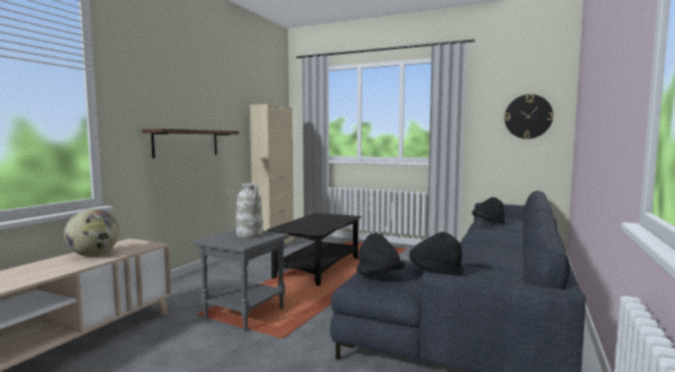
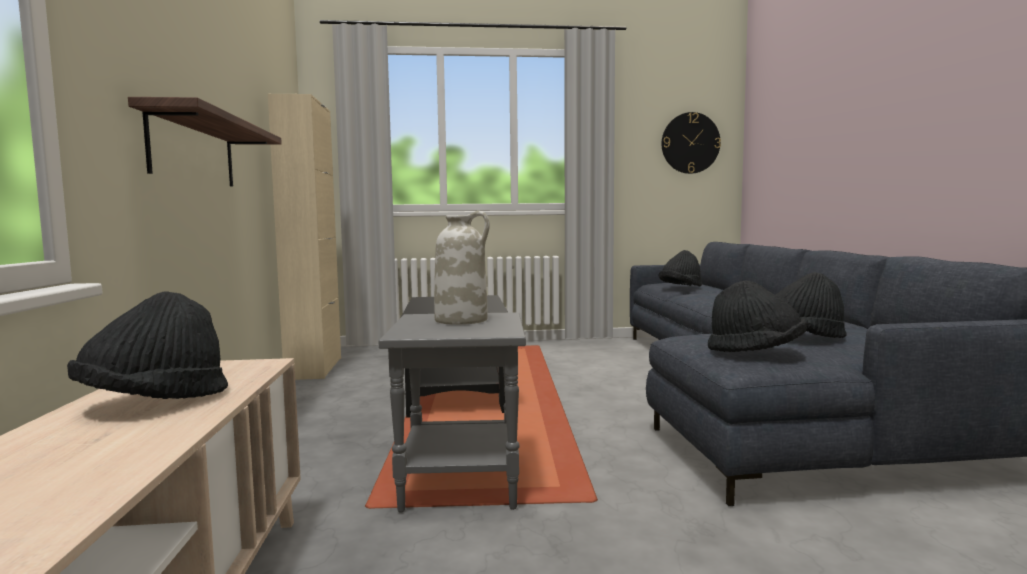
camera: 30 degrees left, 0 degrees up
globe [64,209,119,257] -> black hat [67,291,228,399]

